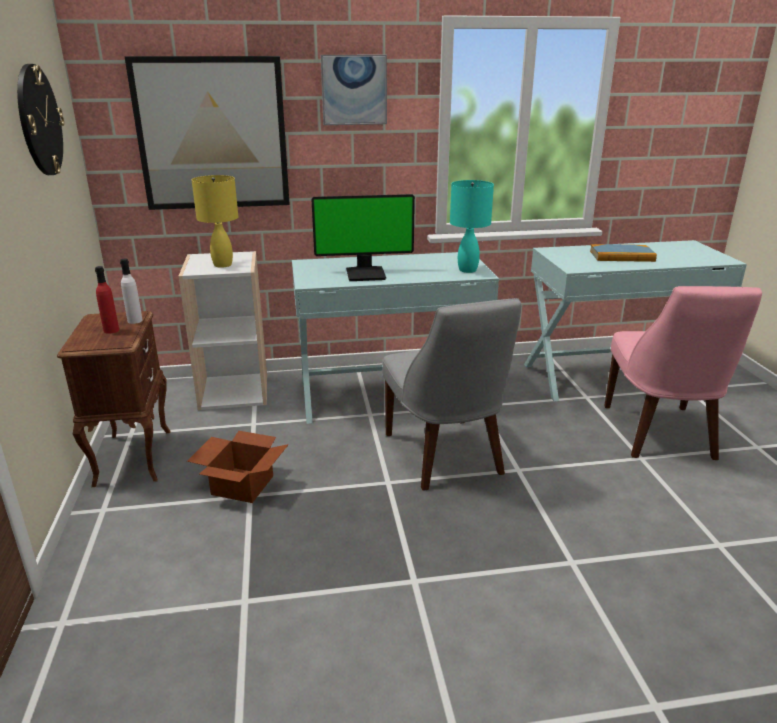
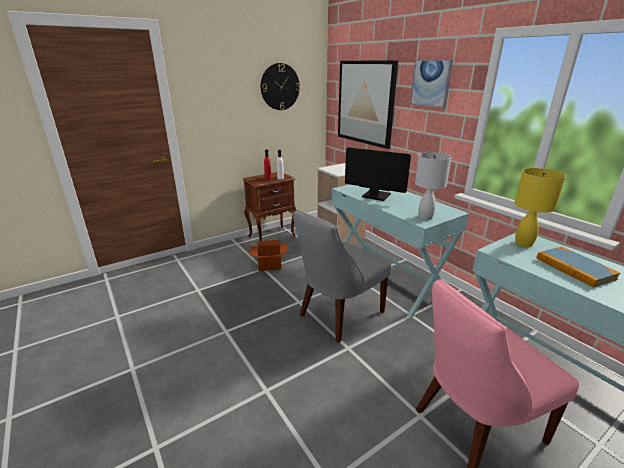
camera: 65 degrees right, 0 degrees up
yellow table lamp [192,175,238,268] -> yellow table lamp moved to [515,168,566,247]
monitor [311,194,415,281] -> monitor turned 150 degrees clockwise [345,147,411,201]
turquoise table lamp [450,180,494,273] -> white table lamp [415,152,452,220]

